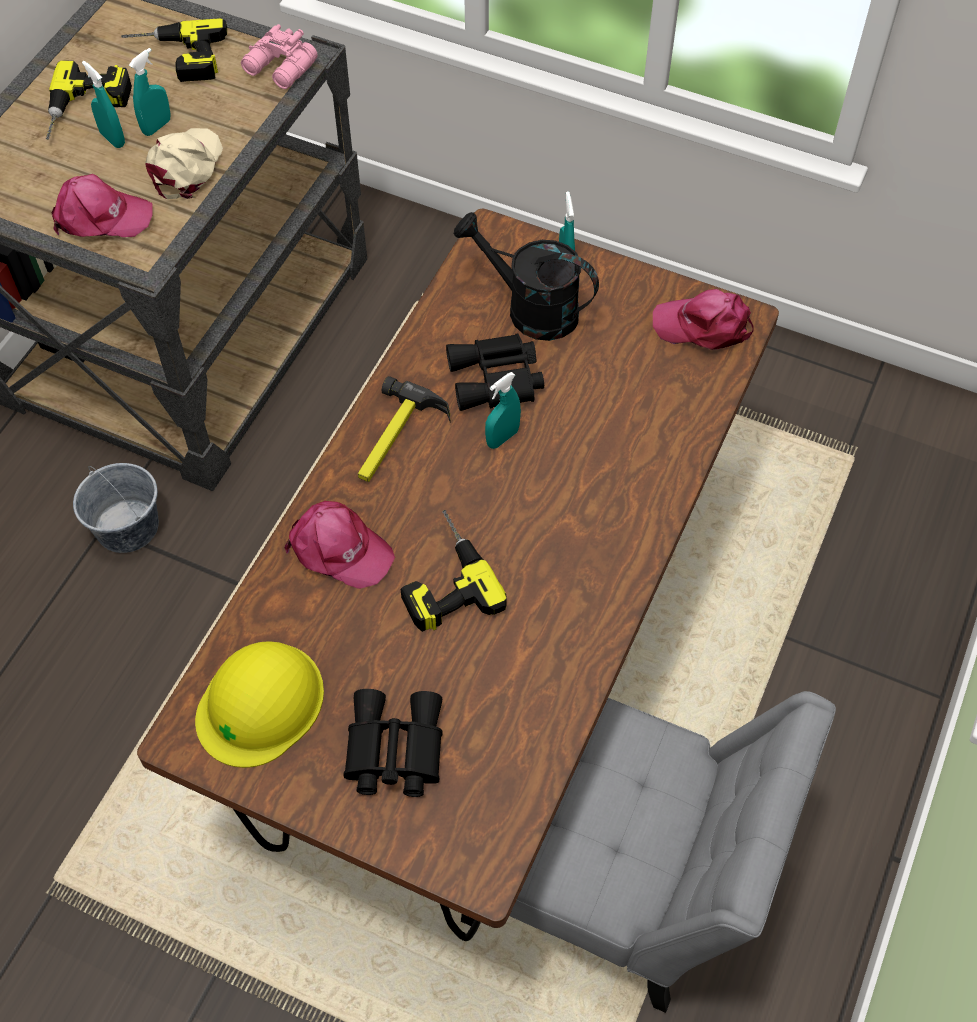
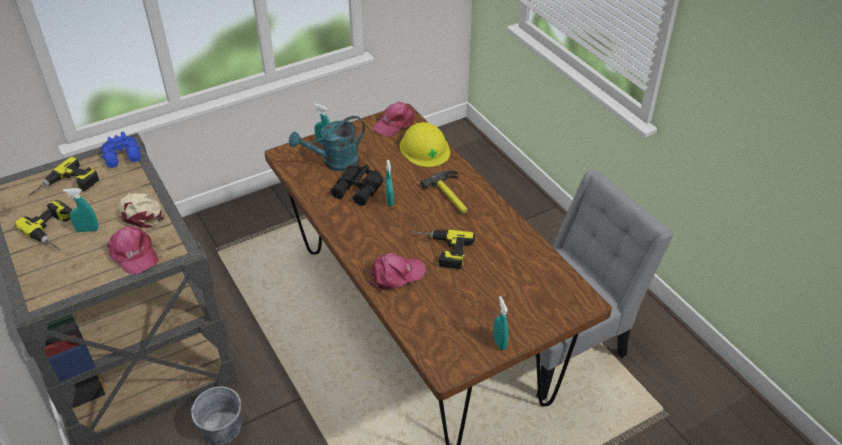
camera: 55 degrees left, 15 degrees down
pink cap [52,174,153,237] -> pink cap turned 105 degrees clockwise [107,226,158,274]
turquoise spray bottle [129,48,170,136] -> turquoise spray bottle moved to [493,296,508,350]
yellow hard hat [195,641,324,768] -> yellow hard hat moved to [400,122,450,167]
pink binoculars [241,24,318,89] -> blue binoculars [101,132,141,168]
black binoculars [343,689,443,797] -> none
hammer [358,376,451,482] -> hammer moved to [420,170,468,214]
black watering can [454,212,599,341] -> turquoise watering can [289,116,365,171]

